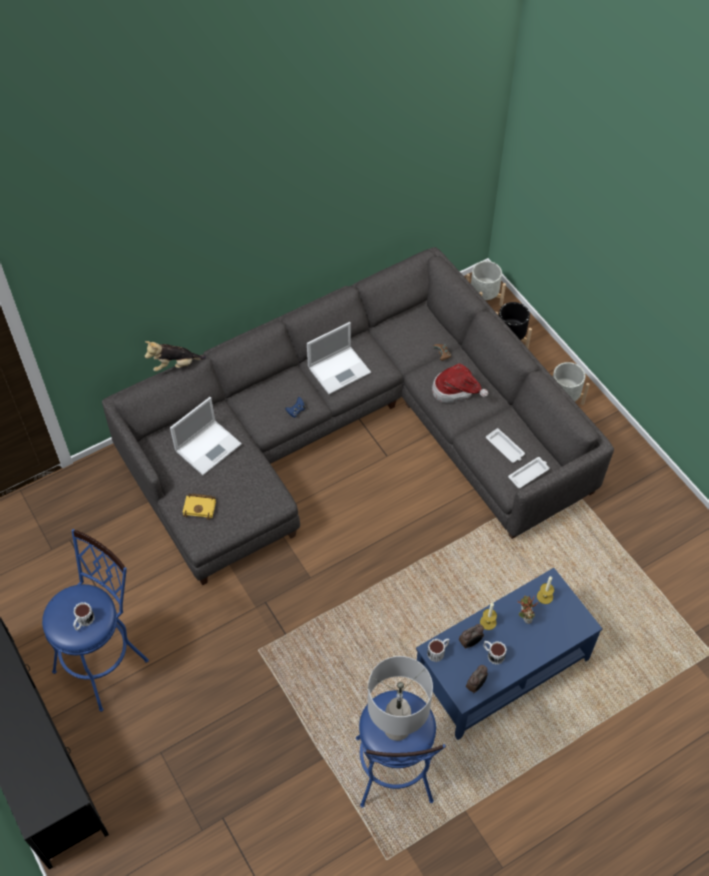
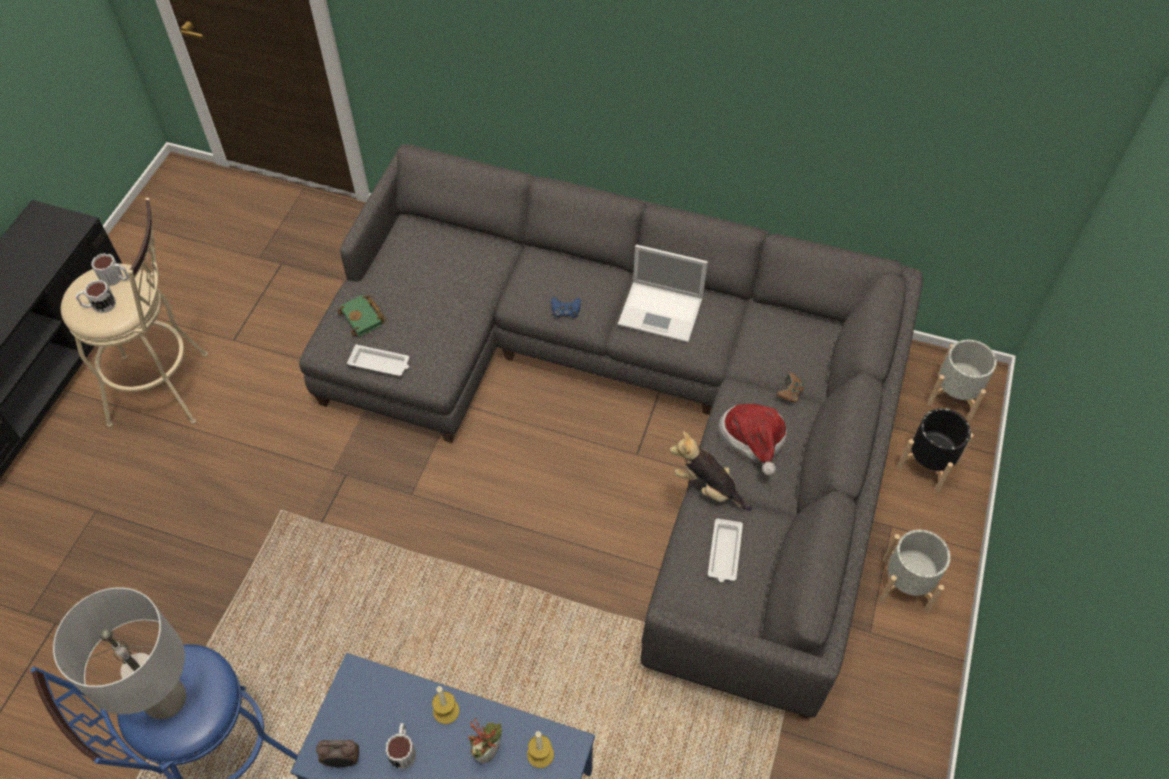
camera: 50 degrees right, 0 degrees up
blue stool [42,529,149,712] -> beige stool [61,198,208,427]
plush toy [145,341,206,372] -> plush toy moved to [670,431,752,511]
laptop [170,397,242,475] -> none
yellow book [183,494,216,520] -> green book [337,295,386,336]
mug [427,639,449,662] -> mug moved to [91,253,129,286]
alarm clock [459,624,484,649] -> none
white tray [508,457,550,488] -> white tray moved to [347,344,409,376]

